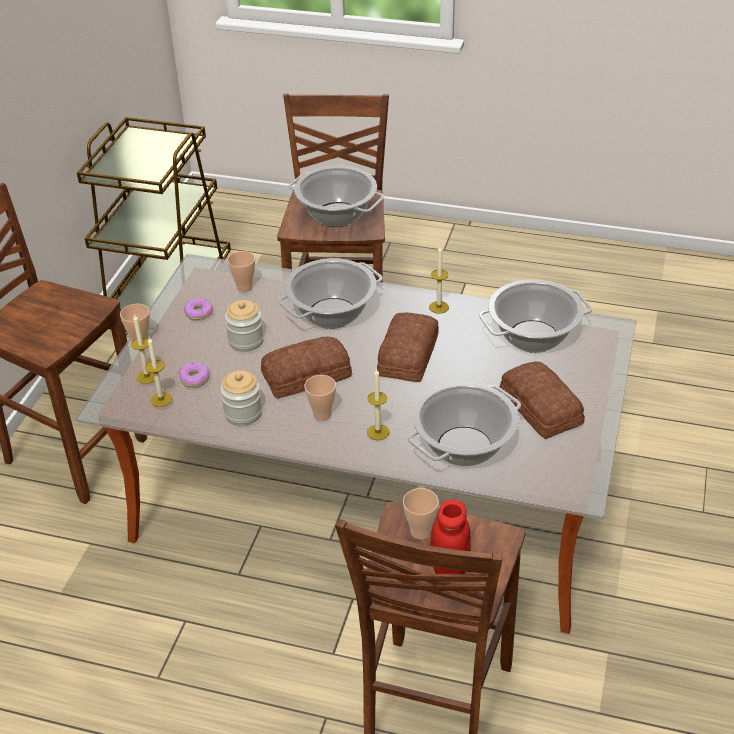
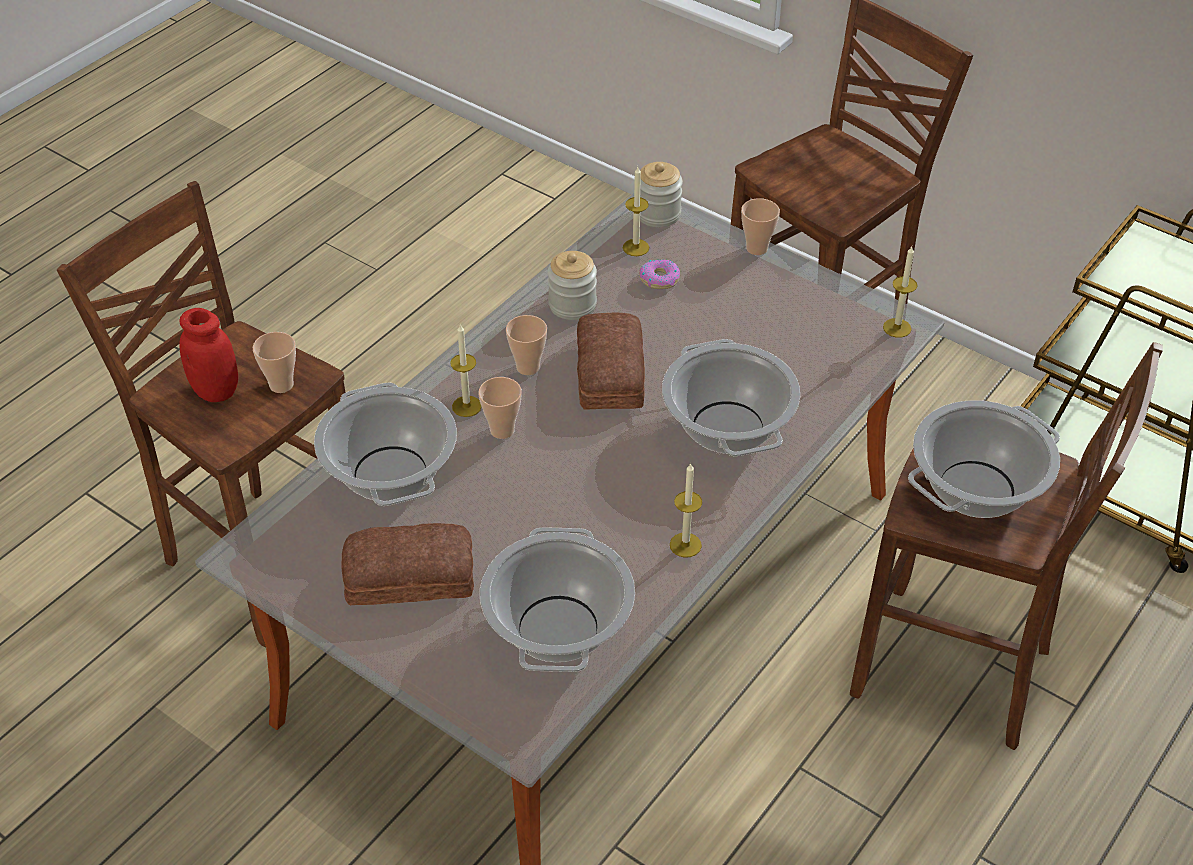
camera: 110 degrees right, 5 degrees up
candle [131,315,155,384] -> candle moved to [883,247,917,338]
donut [184,298,213,320] -> none
jar [225,300,264,351] -> jar moved to [640,162,683,227]
cup [227,251,255,292] -> cup moved to [478,377,522,439]
bread [377,313,439,382] -> none

